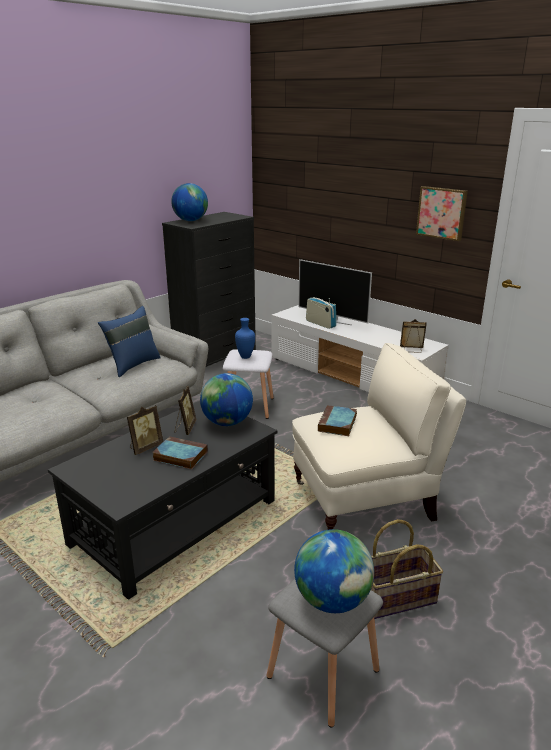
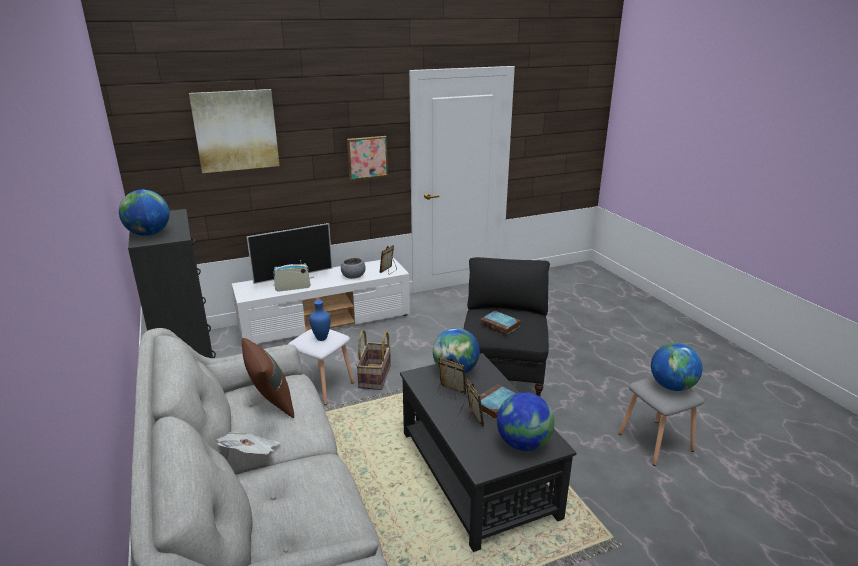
camera: 65 degrees left, 0 degrees up
blue pillow [98,306,161,377] -> brown pillow [242,338,294,418]
beige armchair [292,343,466,530] -> black armchair [464,257,550,397]
basket [371,519,443,619] -> basket moved to [356,330,391,390]
none -> picture [189,89,280,173]
none -> newspaper [217,433,280,454]
none -> grey bowl [341,257,366,279]
none -> globe [497,392,555,451]

